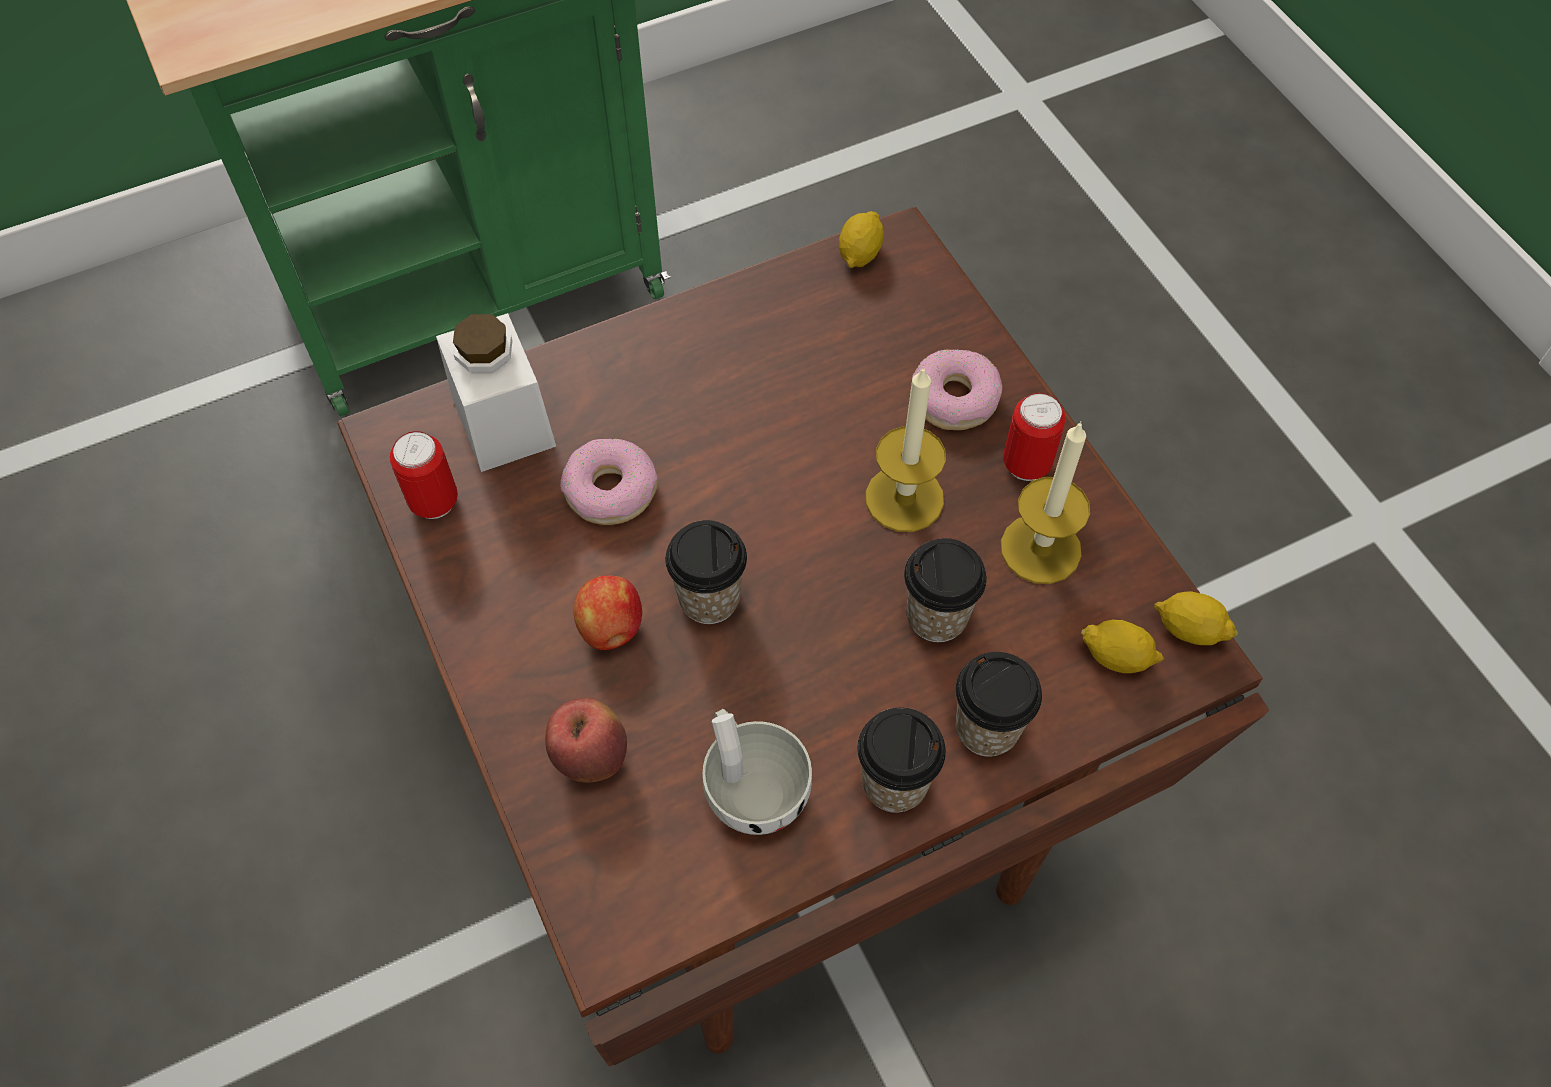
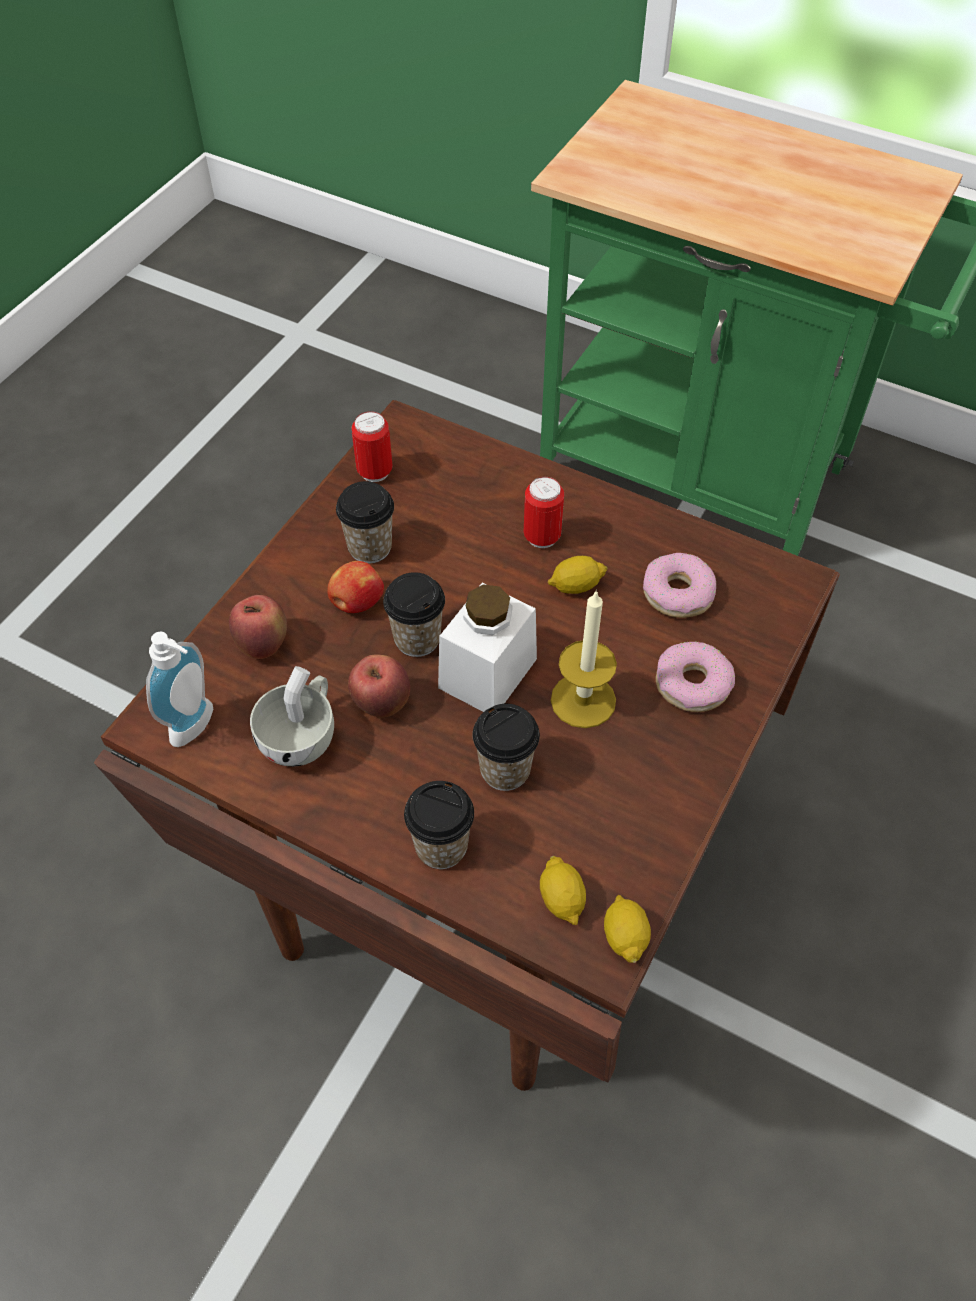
camera: 55 degrees right, 5 degrees down
white jar [436,313,556,472] -> white jar moved to [438,583,537,712]
donut [561,438,658,525] -> donut moved to [643,553,716,618]
lemon [839,211,884,268] -> lemon moved to [547,556,608,594]
cup [857,708,946,813] -> cup moved to [336,481,394,564]
candle [1001,421,1090,584] -> none
can [1003,393,1066,481] -> can moved to [524,477,564,548]
none -> soap dispenser [146,632,213,747]
none -> apple [348,654,410,717]

